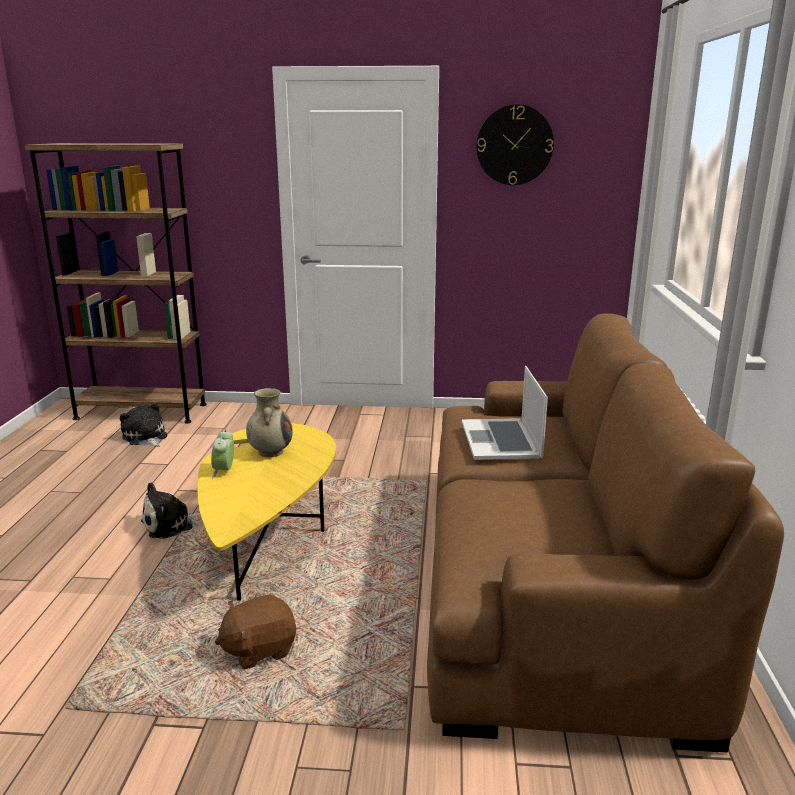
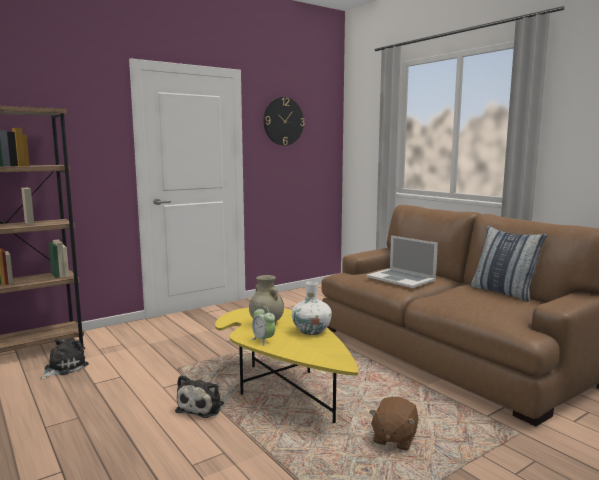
camera: 40 degrees left, 10 degrees down
plush toy [120,402,167,447] -> plush toy turned 105 degrees clockwise [40,338,89,380]
none -> white vase [292,281,332,335]
none -> pillow [470,226,548,302]

